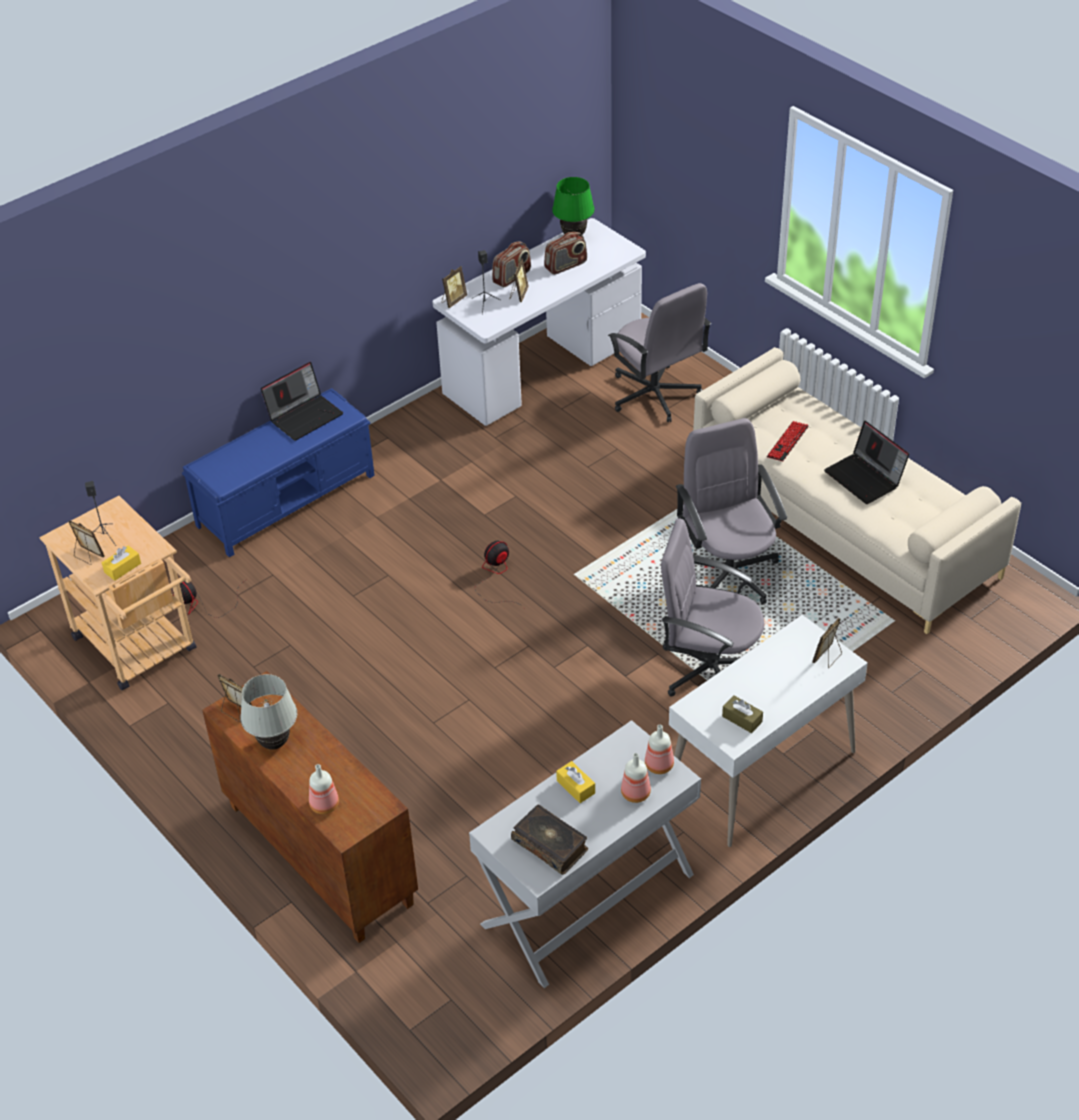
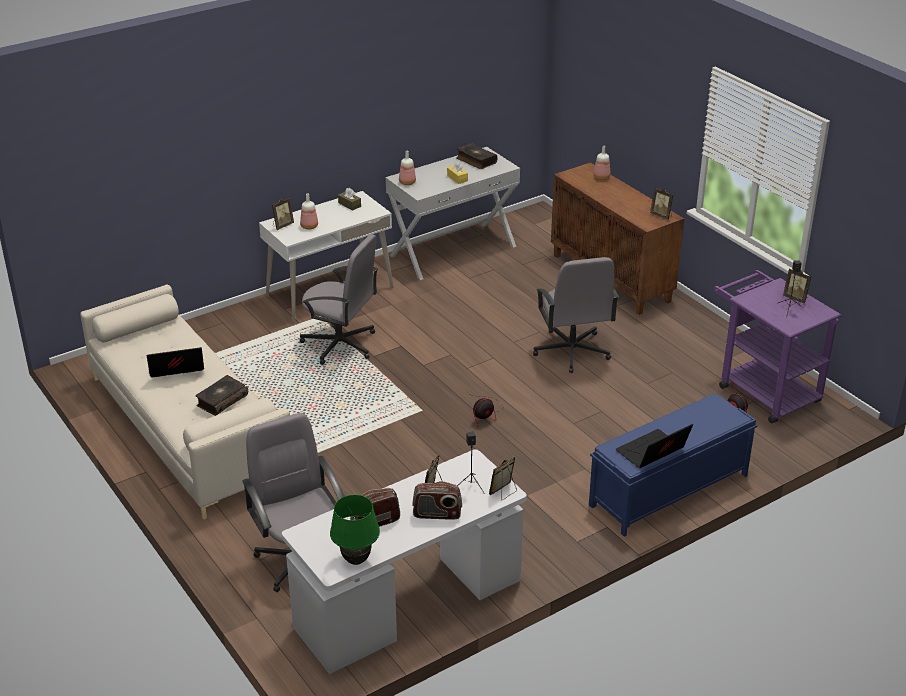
camera: 175 degrees left, 10 degrees down
beige cart [39,496,196,690] -> purple cart [714,270,842,423]
yellow tissue box [102,546,141,581] -> none
white table lamp [240,674,297,750] -> none
radio [492,241,531,288] -> radio turned 135 degrees counterclockwise [412,481,462,520]
bottle [621,753,651,803] -> bottle moved to [300,194,318,230]
grey office chair [676,418,787,604] -> grey office chair moved to [533,257,619,373]
keyboard [767,421,809,462] -> book [195,375,248,416]
laptop [824,421,909,504] -> laptop turned 75 degrees counterclockwise [146,347,204,377]

